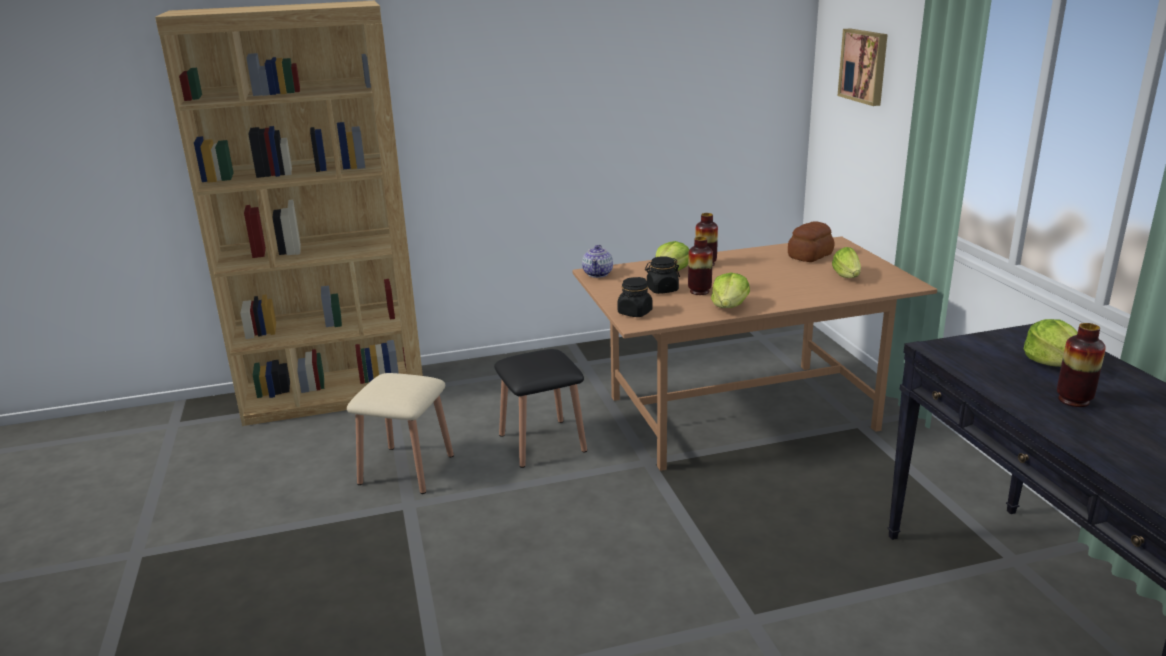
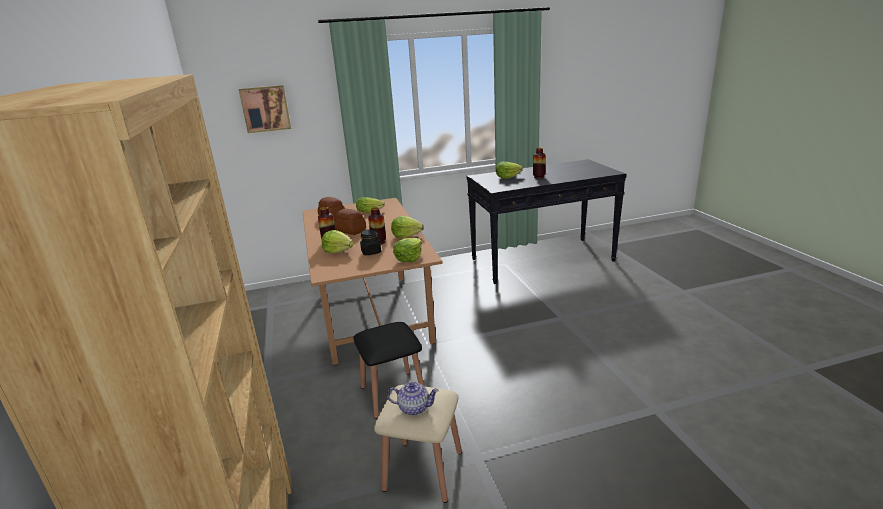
camera: 90 degrees left, 0 degrees up
teapot [582,245,613,278] -> teapot moved to [387,382,439,415]
black jar [617,277,653,317] -> lettuce [393,238,422,262]
none -> bread [335,208,366,235]

